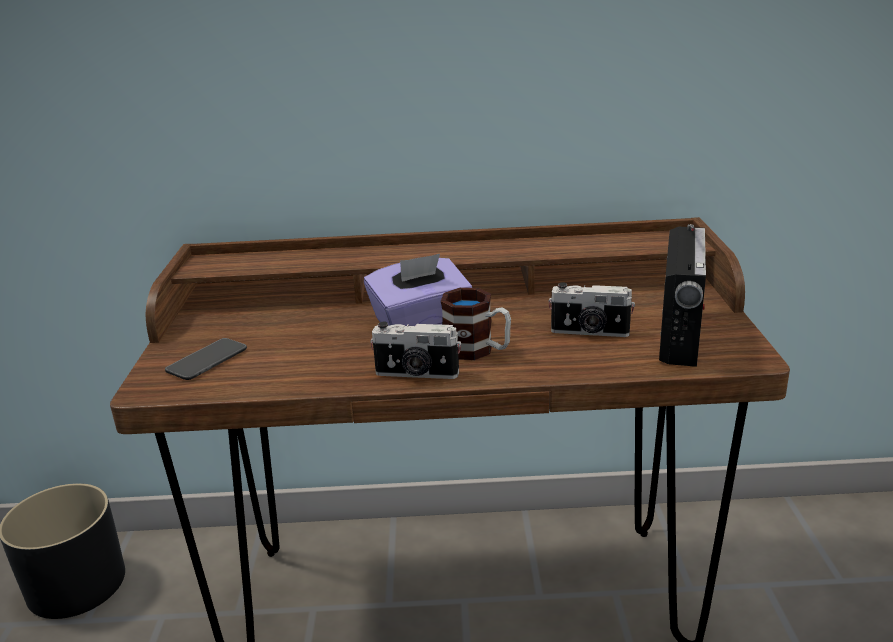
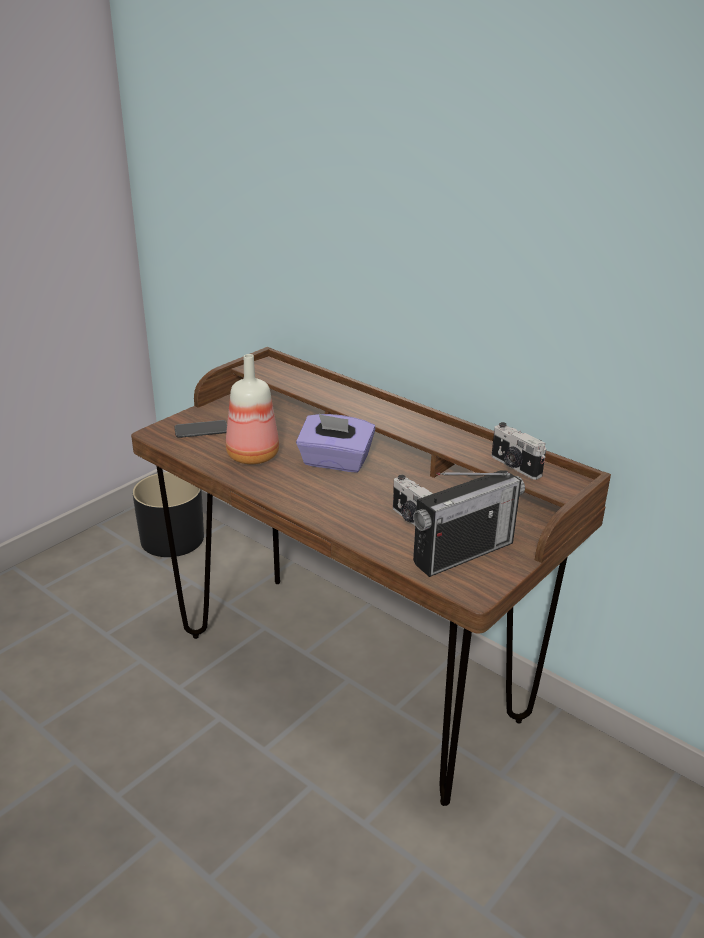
camera: 40 degrees right, 5 degrees up
camera [370,321,461,379] -> camera moved to [492,422,546,480]
mug [441,288,511,360] -> none
none -> bottle [226,354,279,464]

